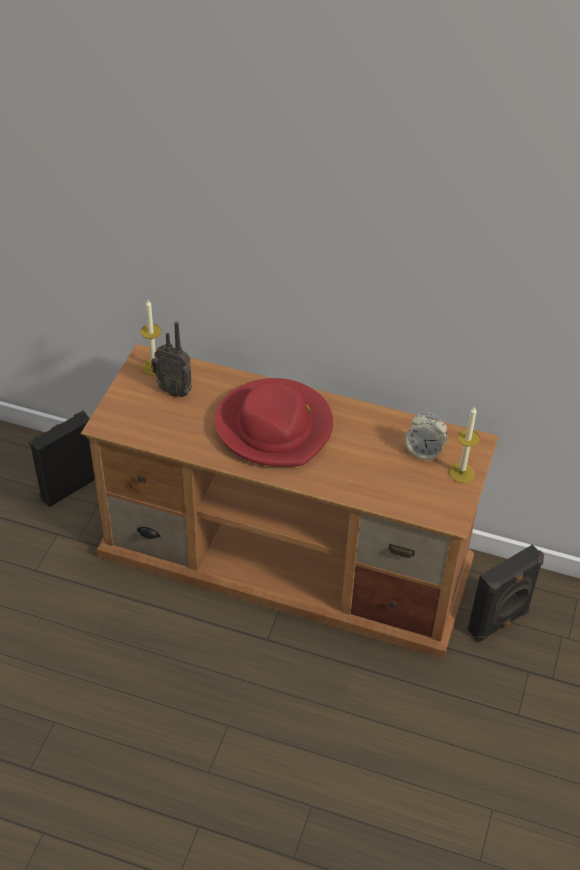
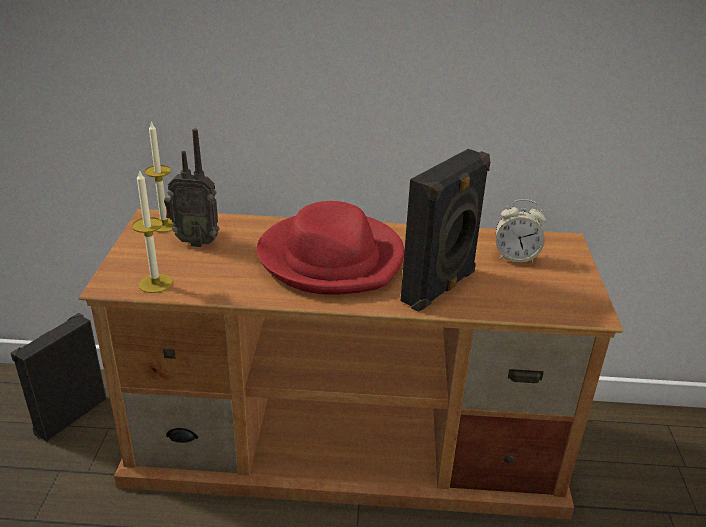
camera: 15 degrees left, 15 degrees down
candle [449,406,480,483] -> candle moved to [132,169,173,293]
black speaker [468,545,544,642] -> black speaker moved to [401,149,490,312]

